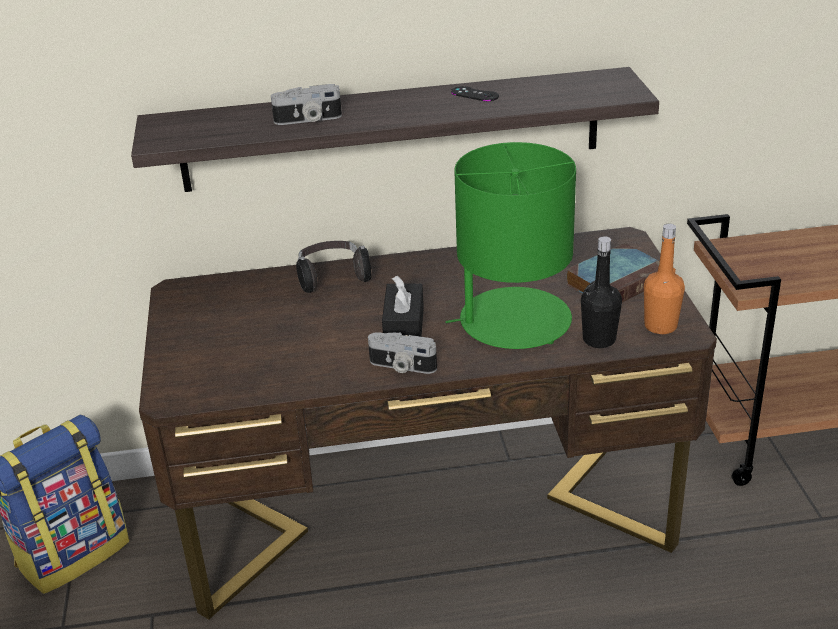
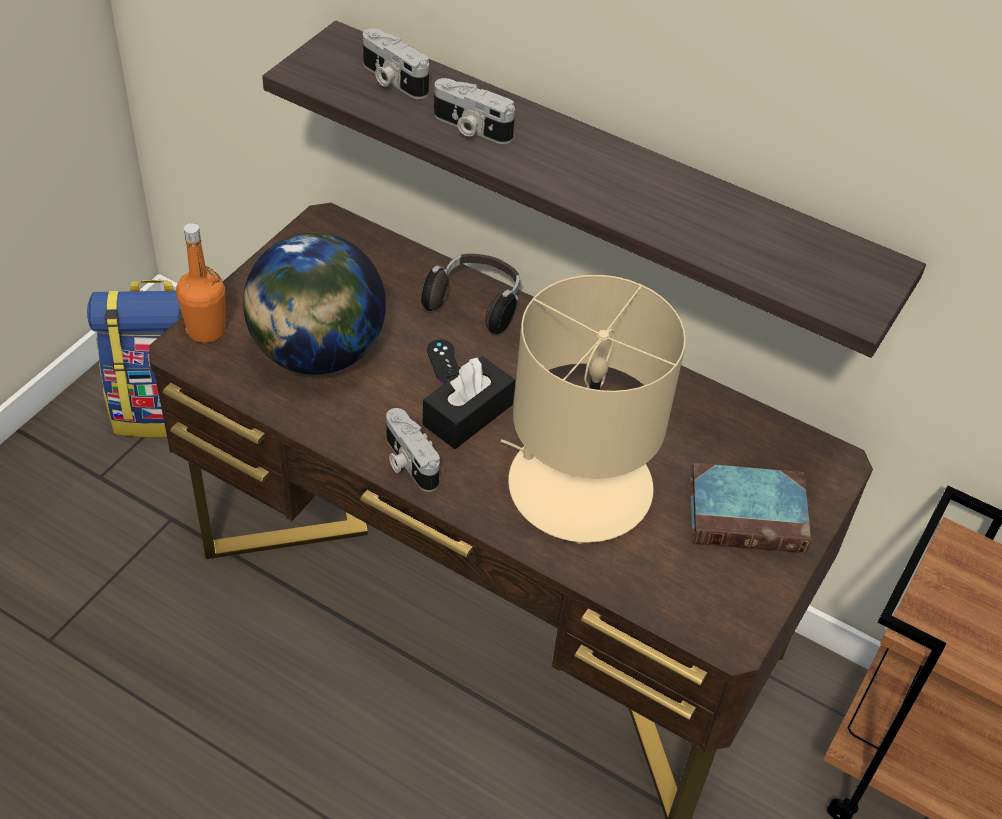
camera: 35 degrees right, 15 degrees up
green table lamp [445,142,576,349] -> beige table lamp [501,275,686,544]
black game controller [451,86,499,101] -> black game controller moved to [427,340,460,385]
black bottle [581,236,622,348] -> none
orange bottle [644,224,685,334] -> orange bottle moved to [176,223,226,343]
none -> globe [243,233,386,375]
none -> camera [363,28,429,99]

